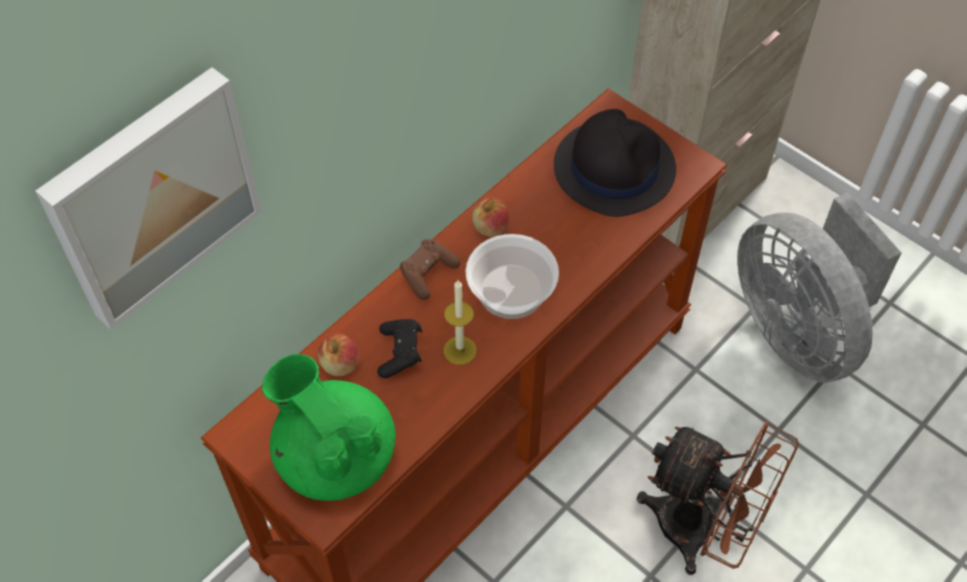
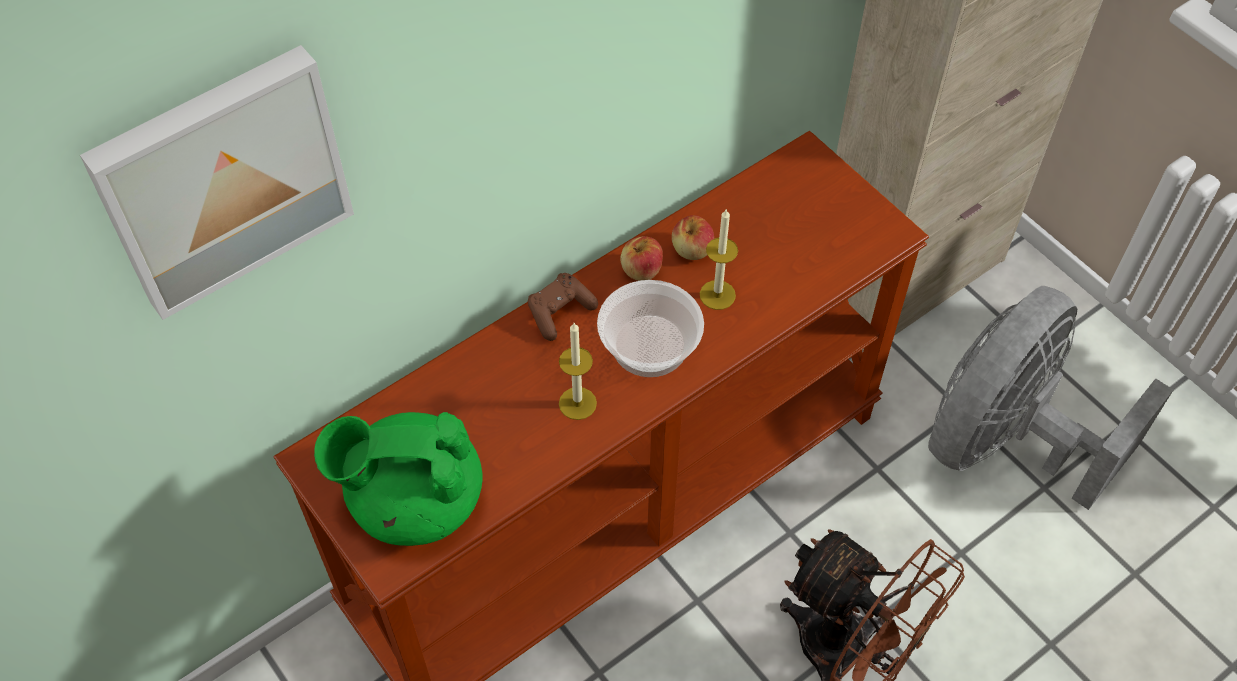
camera: 10 degrees right, 0 degrees up
green teapot [262,354,396,501] -> green teapot turned 60 degrees counterclockwise [314,412,482,546]
apple [318,334,359,376] -> apple moved to [672,215,714,260]
black game controller [377,319,422,378] -> none
black hat [554,109,676,217] -> none
grey fan [737,193,901,383] -> grey fan turned 60 degrees clockwise [928,286,1173,510]
none -> candle [700,208,738,310]

